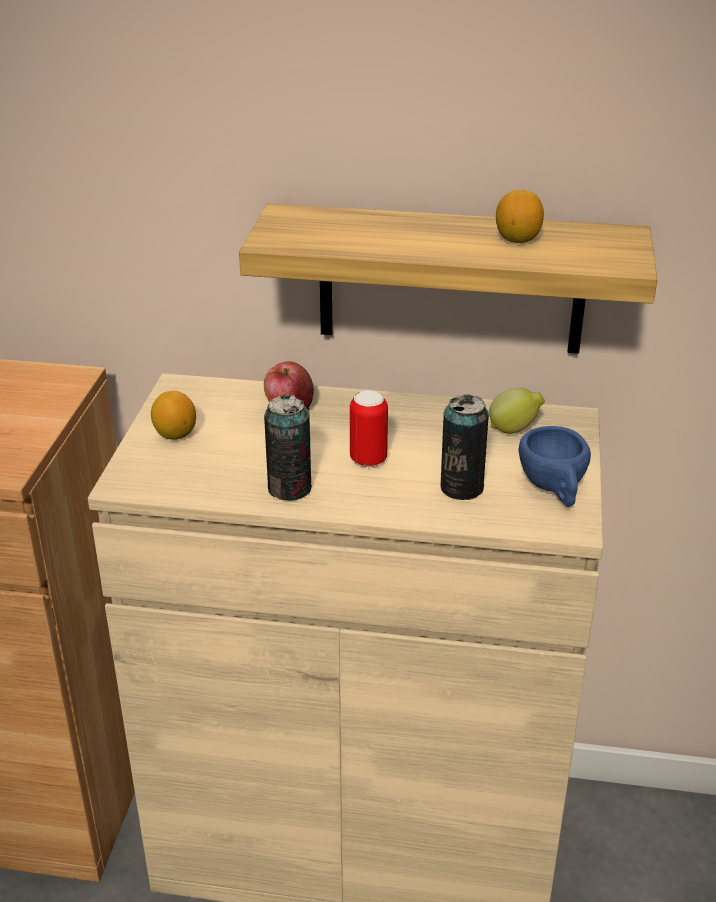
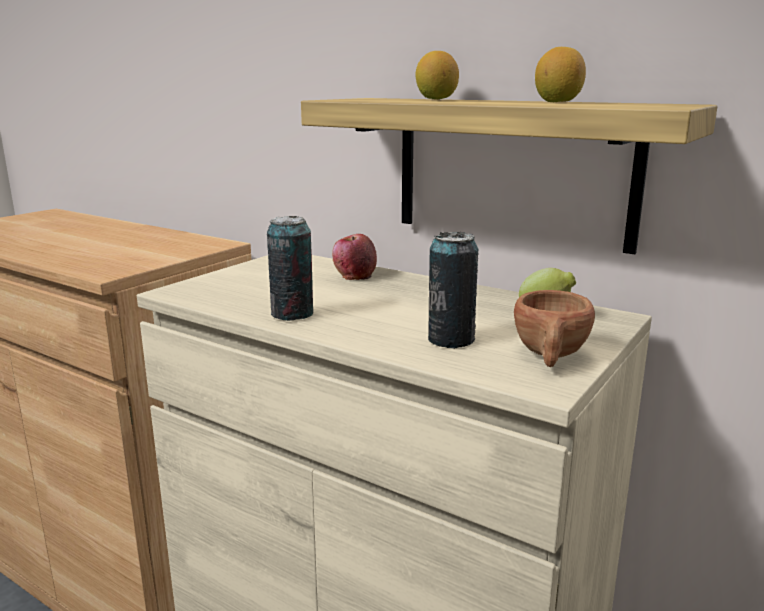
camera: 25 degrees right, 15 degrees down
lemon [151,391,196,440] -> lemon moved to [416,51,459,99]
can [350,391,388,467] -> none
blue cup [519,426,591,507] -> brown cup [514,290,595,367]

